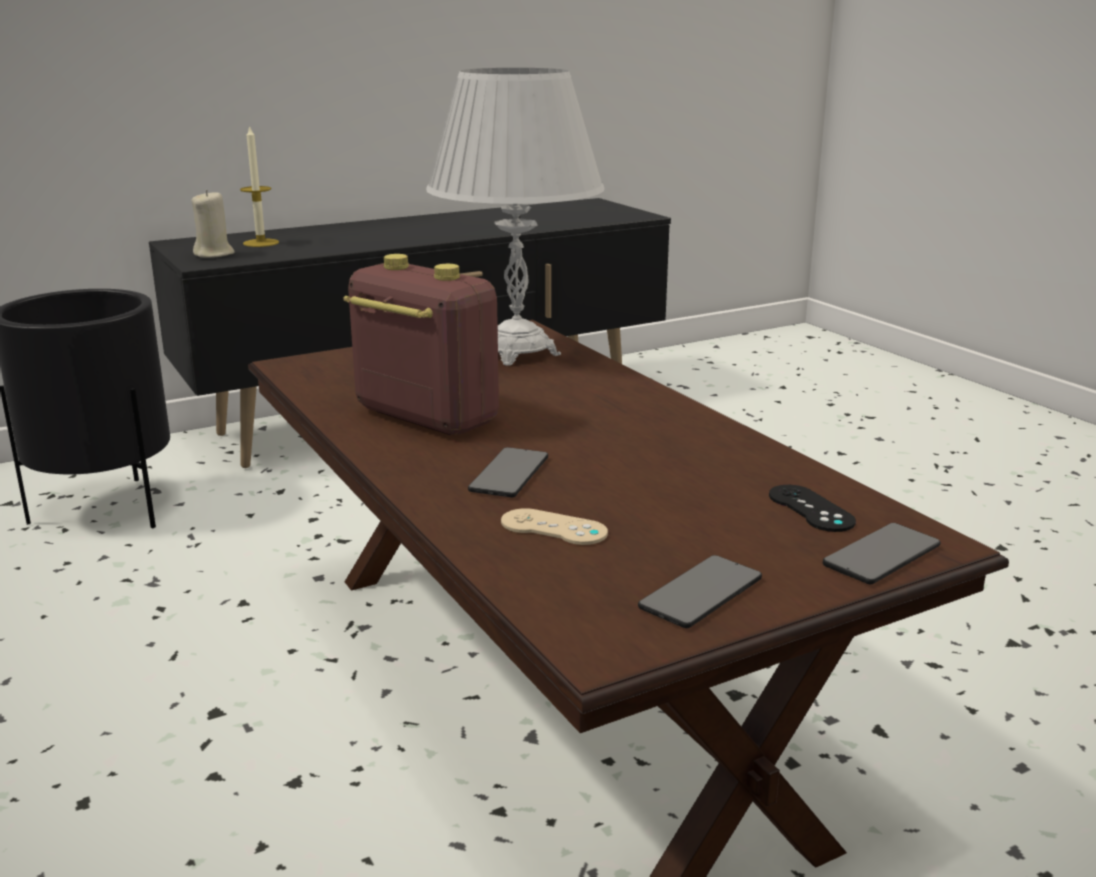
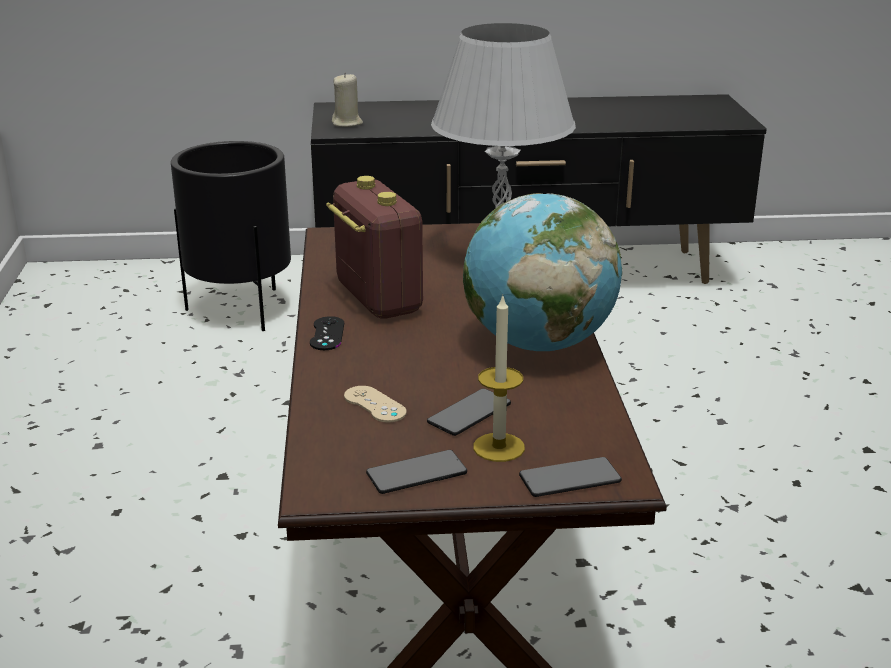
camera: 25 degrees right, 5 degrees up
candle [240,125,279,247] -> candle moved to [473,295,525,462]
phone [468,447,548,498] -> phone moved to [427,388,511,436]
black game controller [769,485,856,532] -> black game controller moved to [310,316,344,350]
none -> globe [463,193,622,351]

